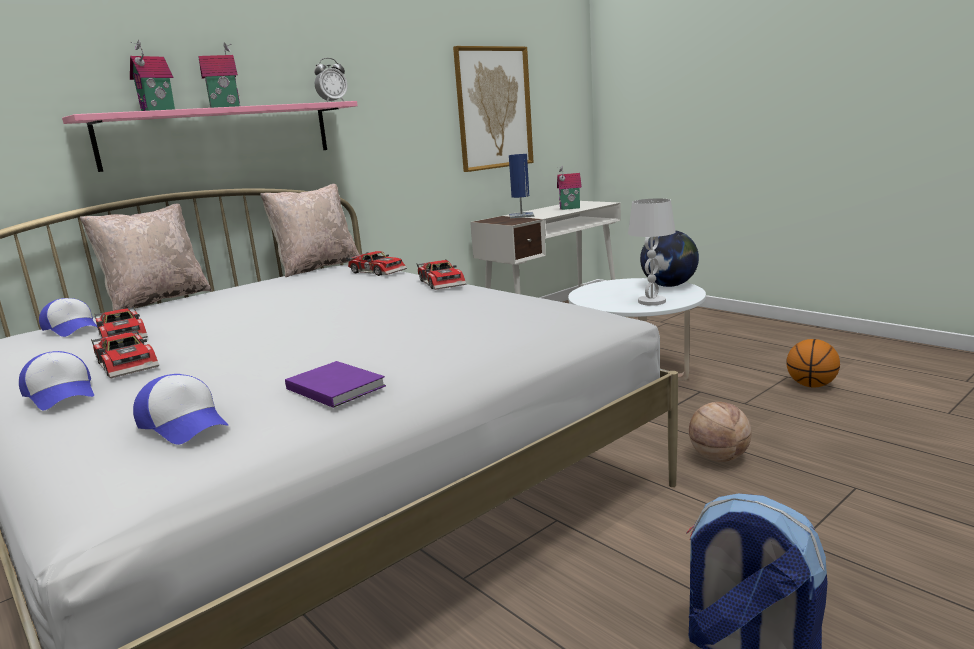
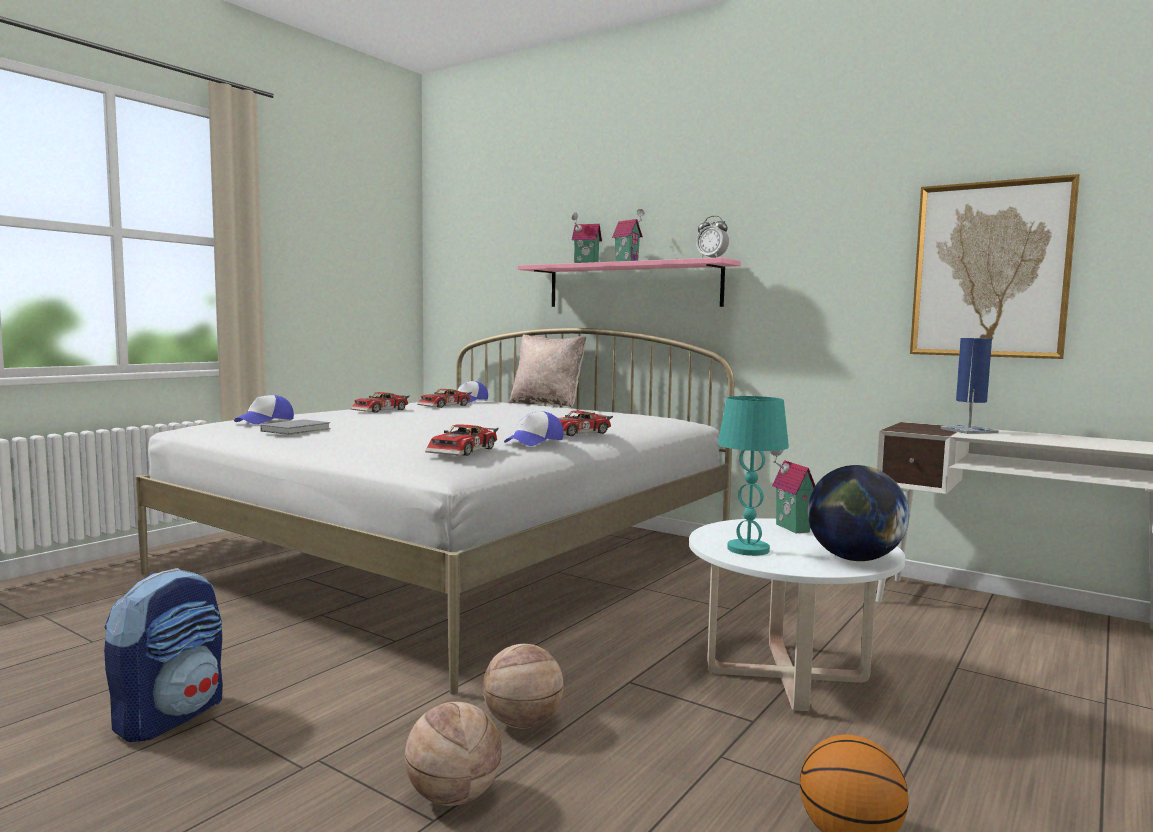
camera: 75 degrees right, 10 degrees down
cap [19,351,94,410] -> cap moved to [504,411,563,446]
beige pillow [260,184,360,277] -> none
purple book [285,361,386,408] -> grey book [260,419,331,435]
toy car [346,251,407,276] -> toy car moved to [425,424,499,456]
toy house [557,166,582,210] -> toy house moved to [770,450,815,533]
white table lamp [628,198,676,306] -> turquoise table lamp [718,396,789,556]
none -> basketball [405,702,502,806]

